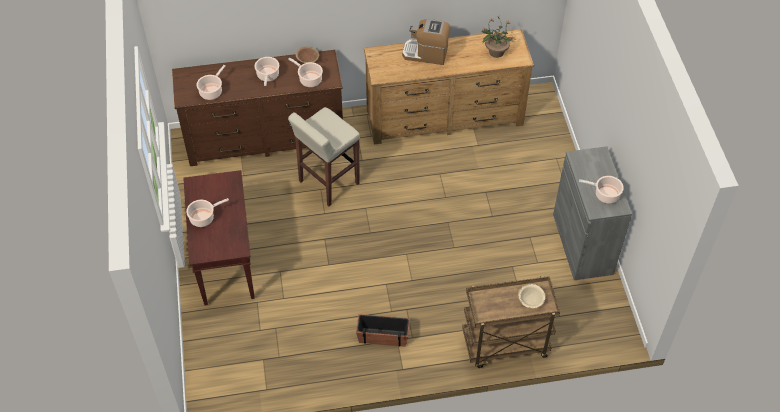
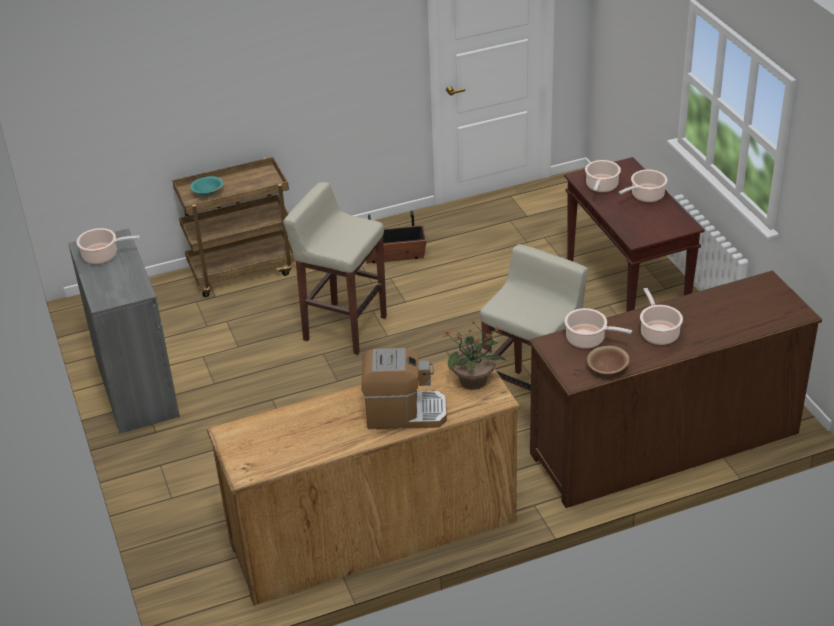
camera: 170 degrees right, 15 degrees down
cooking pot [197,65,226,100] -> cooking pot moved to [585,160,621,192]
potted plant [481,16,513,58] -> potted plant moved to [443,320,506,390]
beige bowl [518,284,545,308] -> turquoise bowl [190,176,224,196]
none -> beige stool [283,182,387,355]

